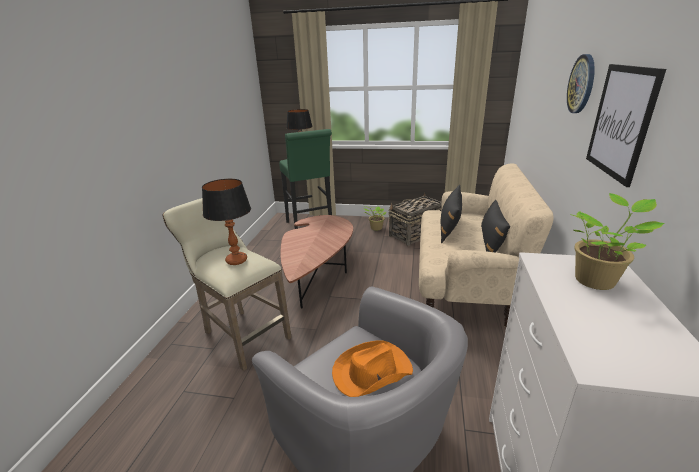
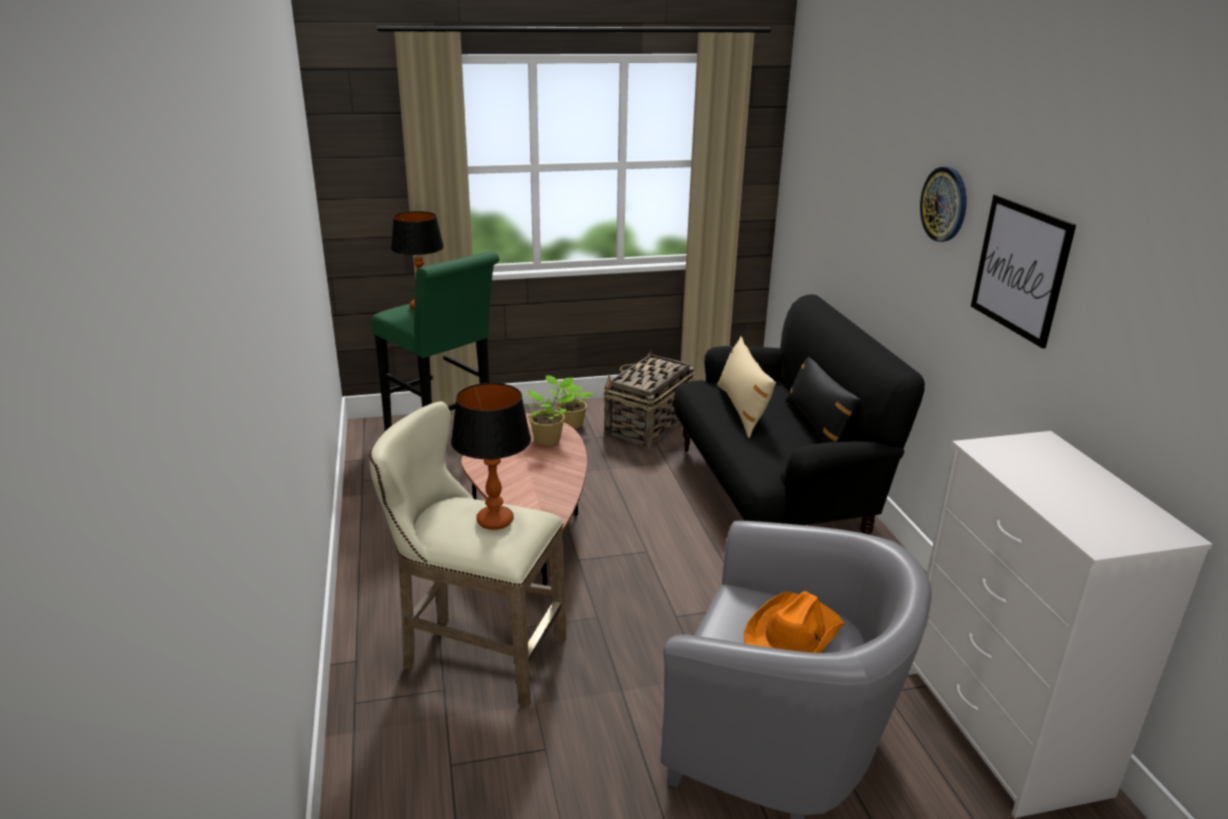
camera: 25 degrees left, 0 degrees up
beige sofa [419,164,554,327] -> black sofa [674,294,925,535]
black pillow [441,185,462,243] -> beige pillow [717,336,776,438]
potted plant [570,193,664,290] -> potted plant moved to [524,375,577,446]

